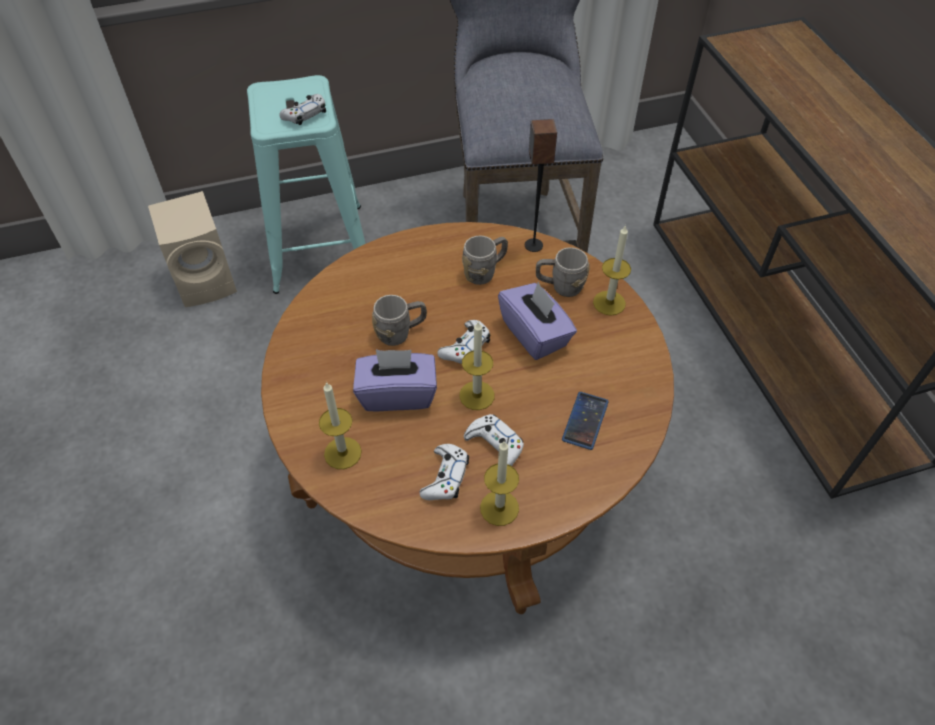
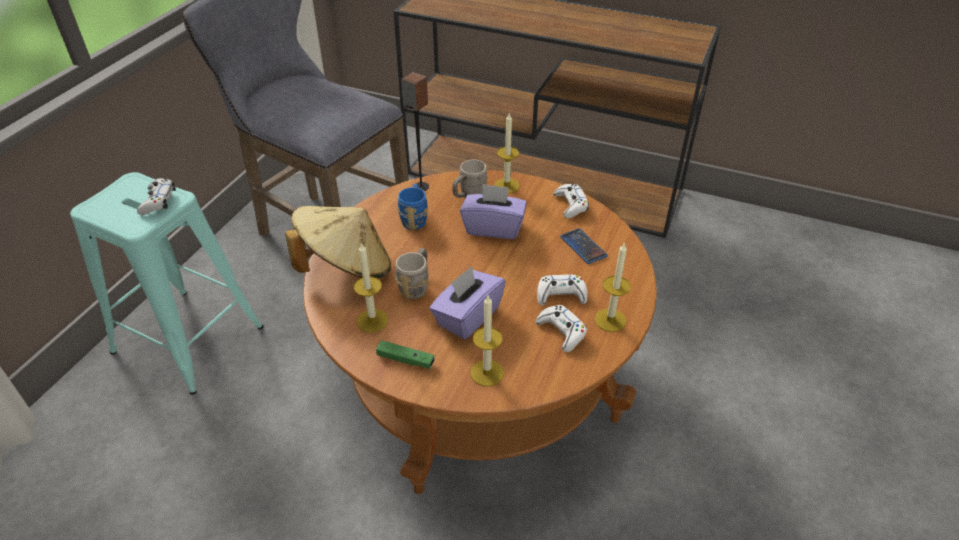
camera: 50 degrees left, 10 degrees down
beige speaker [148,191,237,307] -> none
white game controller [437,320,490,364] -> white game controller moved to [553,184,589,219]
candle [459,322,495,410] -> candle moved to [354,243,388,332]
grey mug [462,235,508,285] -> blue mug [397,184,428,230]
none -> beige hat [285,206,391,278]
none -> green game controller [376,340,435,369]

